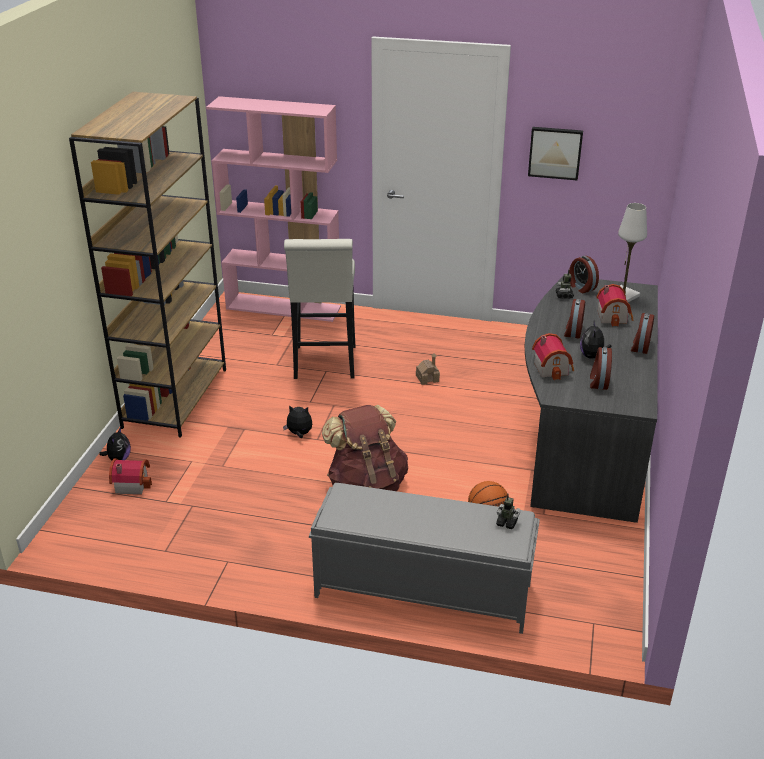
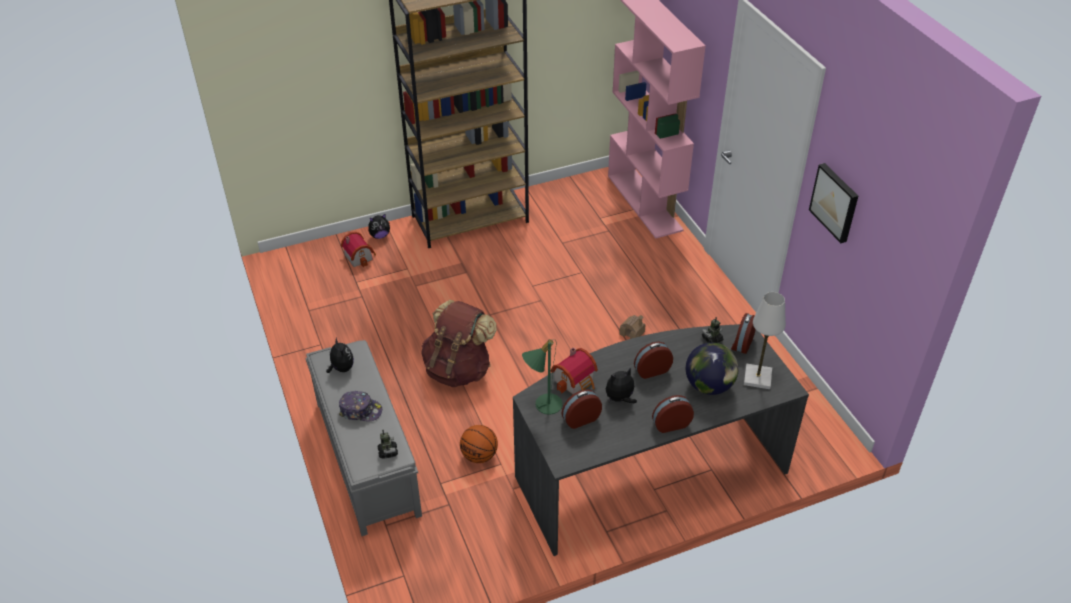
camera: 55 degrees right, 10 degrees up
plush toy [283,405,312,438] -> plush toy moved to [326,337,354,373]
white stool [284,239,356,379] -> none
toy house [596,284,633,326] -> globe [686,342,739,395]
none -> cap [339,391,382,421]
none -> green table lamp [522,339,563,415]

